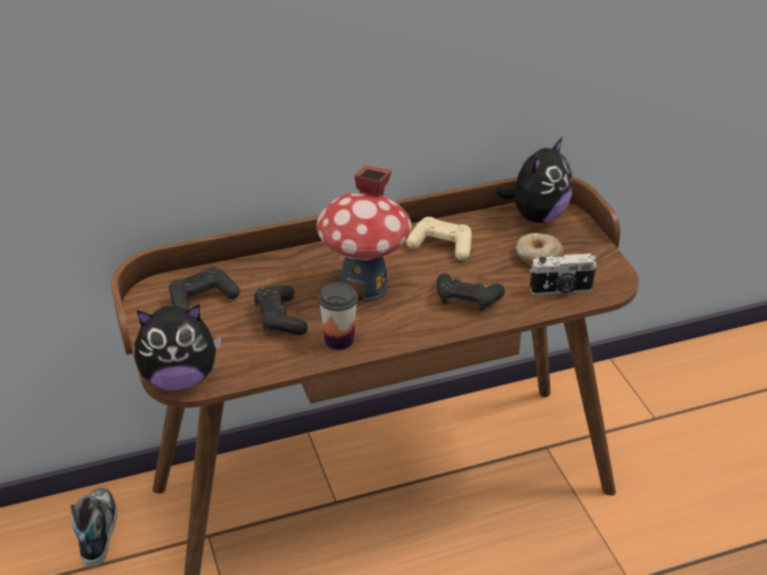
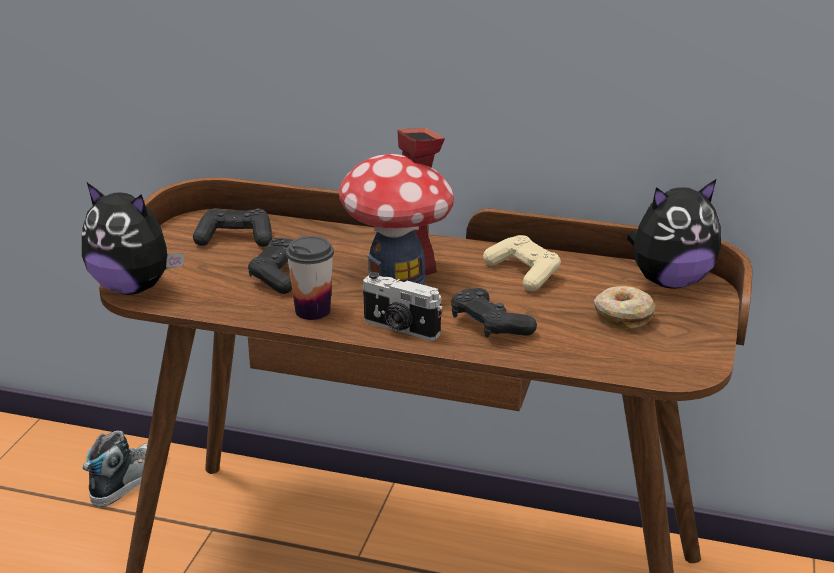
camera: 35 degrees right, 10 degrees down
camera [530,253,598,295] -> camera moved to [362,272,442,341]

